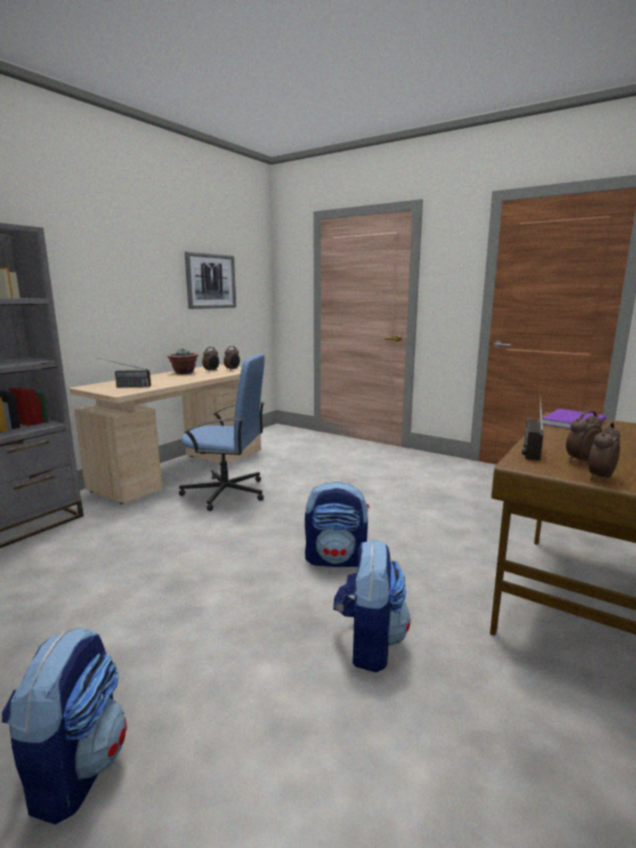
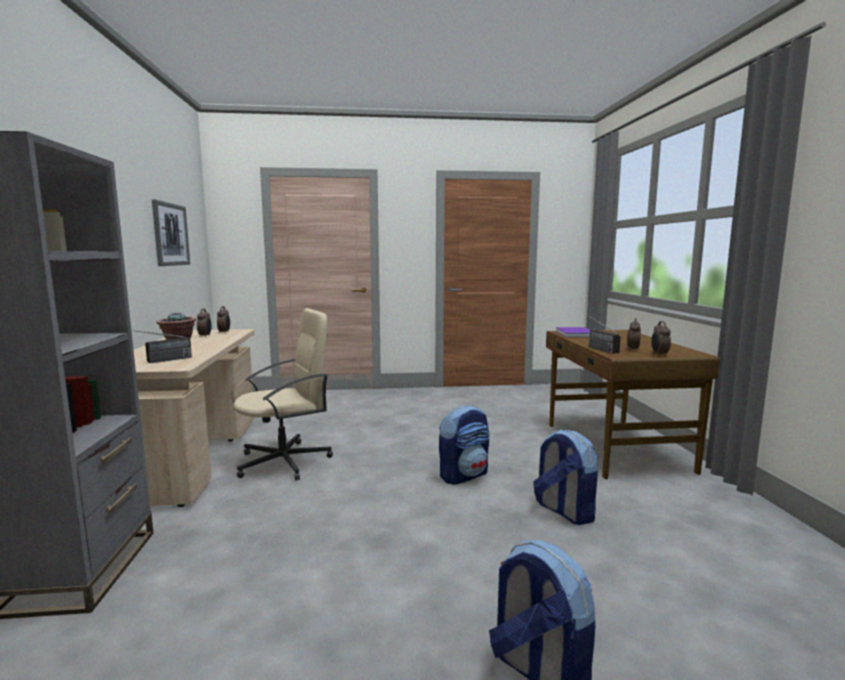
camera: 40 degrees left, 5 degrees down
blue office chair [179,354,265,511] -> beige office chair [233,308,333,480]

